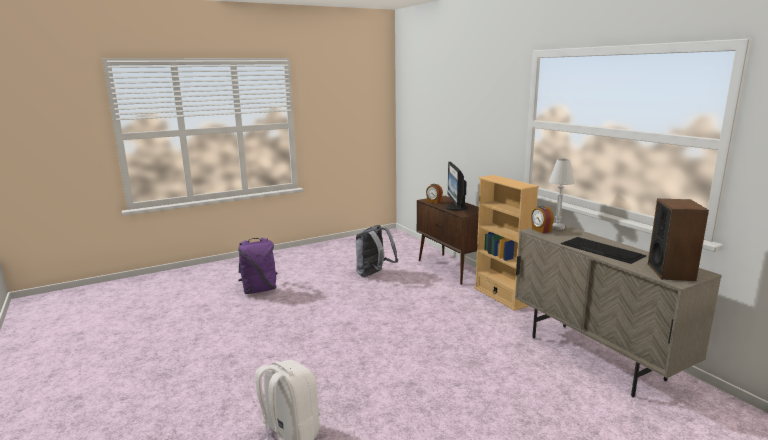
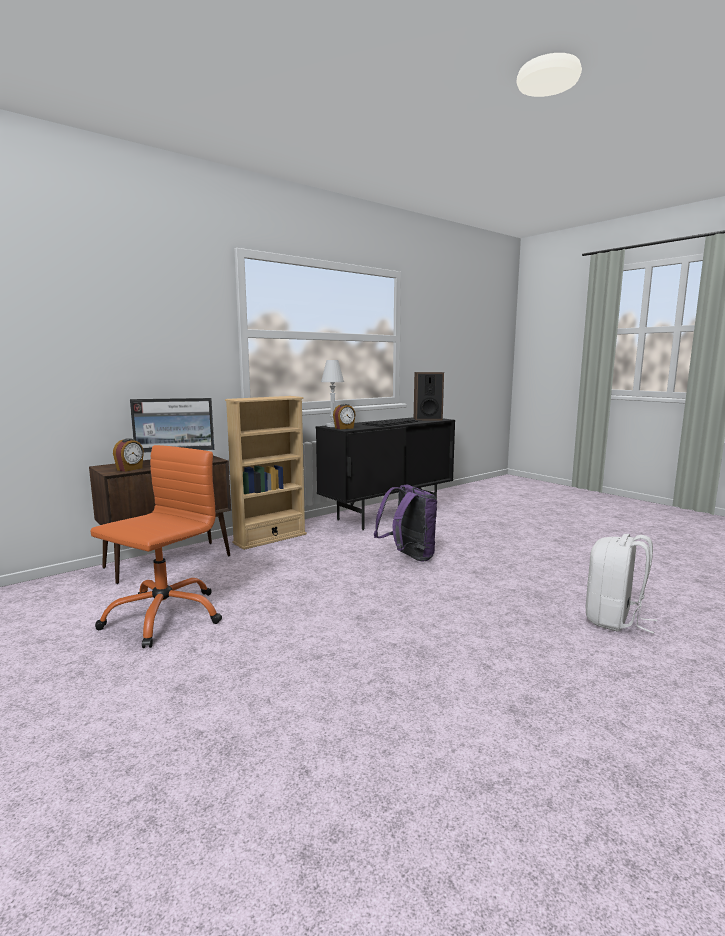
camera: 100 degrees left, 5 degrees down
purple backpack [238,238,278,294] -> purple backpack moved to [374,485,437,562]
grey backpack [356,225,398,277] -> orange office chair [90,445,222,648]
beige cabinet [515,226,722,397] -> black cabinet [316,417,455,530]

